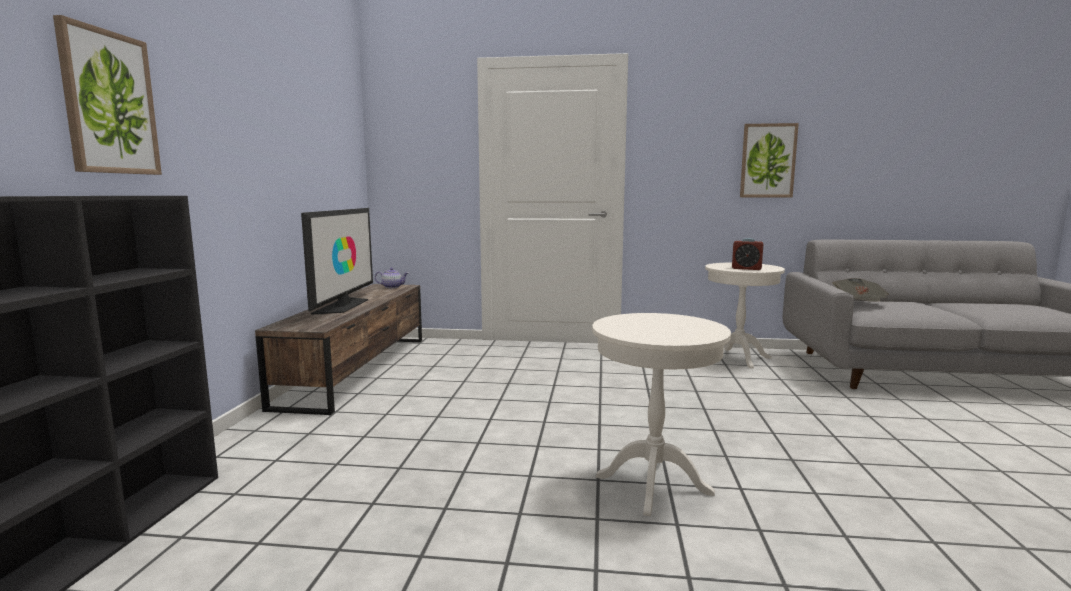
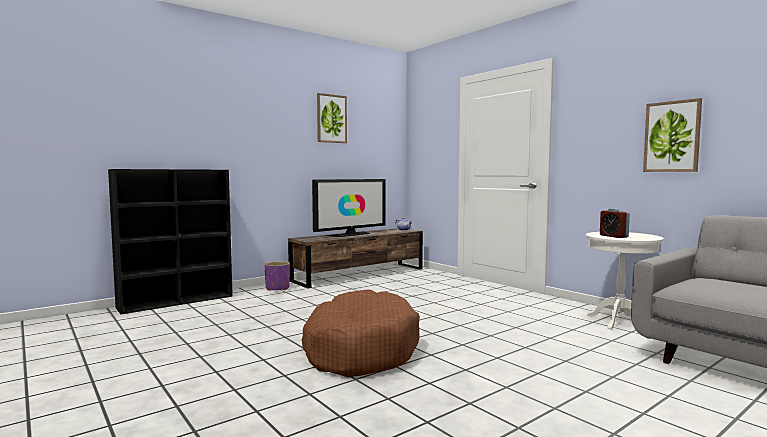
camera: 45 degrees right, 5 degrees down
picture [53,15,162,175] -> picture moved to [317,93,347,143]
white side table [592,313,731,516] -> brown dog bed [302,289,420,377]
newspaper [832,278,889,302] -> none
none -> purple planter [264,261,290,291]

